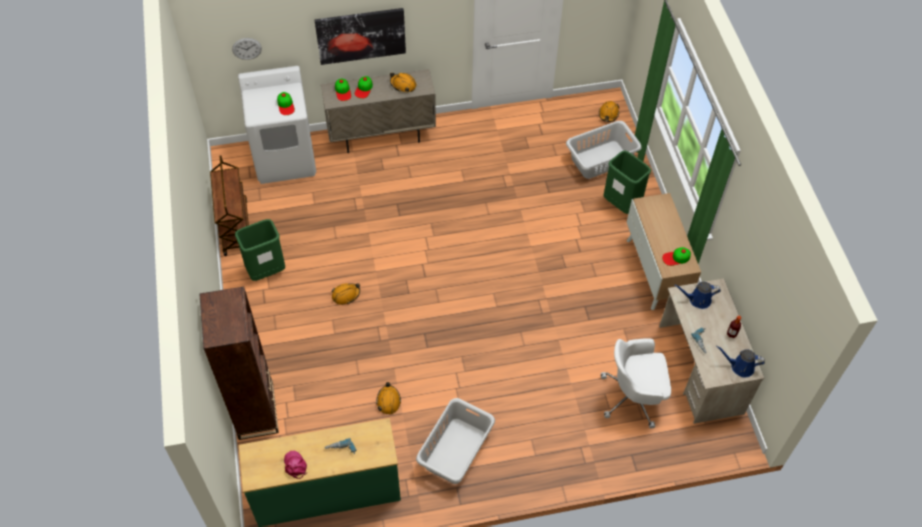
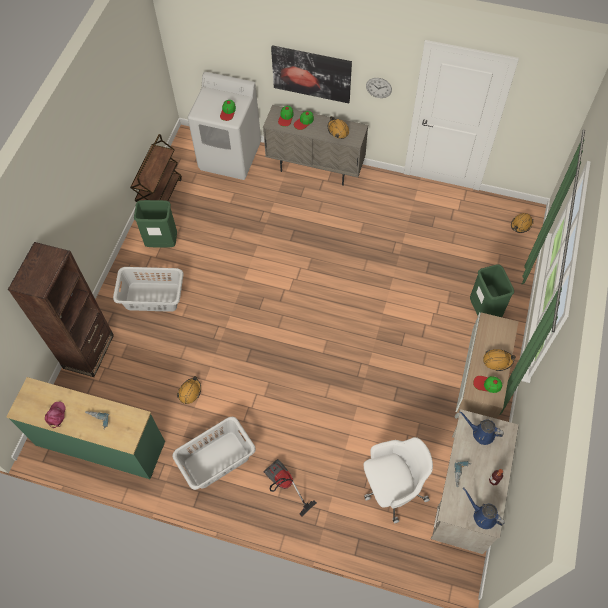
camera: 30 degrees right, 5 degrees up
wall clock [232,38,262,60] -> wall clock moved to [366,78,392,98]
orange hard hat [332,283,360,305] -> orange hard hat moved to [483,349,516,371]
grey laundry basket [566,121,641,179] -> grey laundry basket moved to [113,267,183,312]
white office chair [601,338,671,428] -> white office chair turned 135 degrees clockwise [363,437,433,524]
none -> vacuum cleaner [264,459,317,517]

